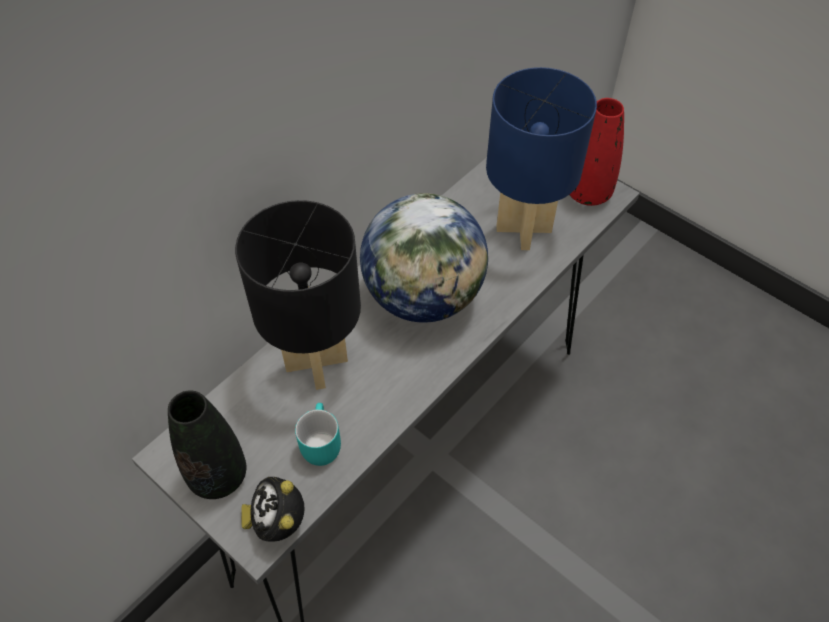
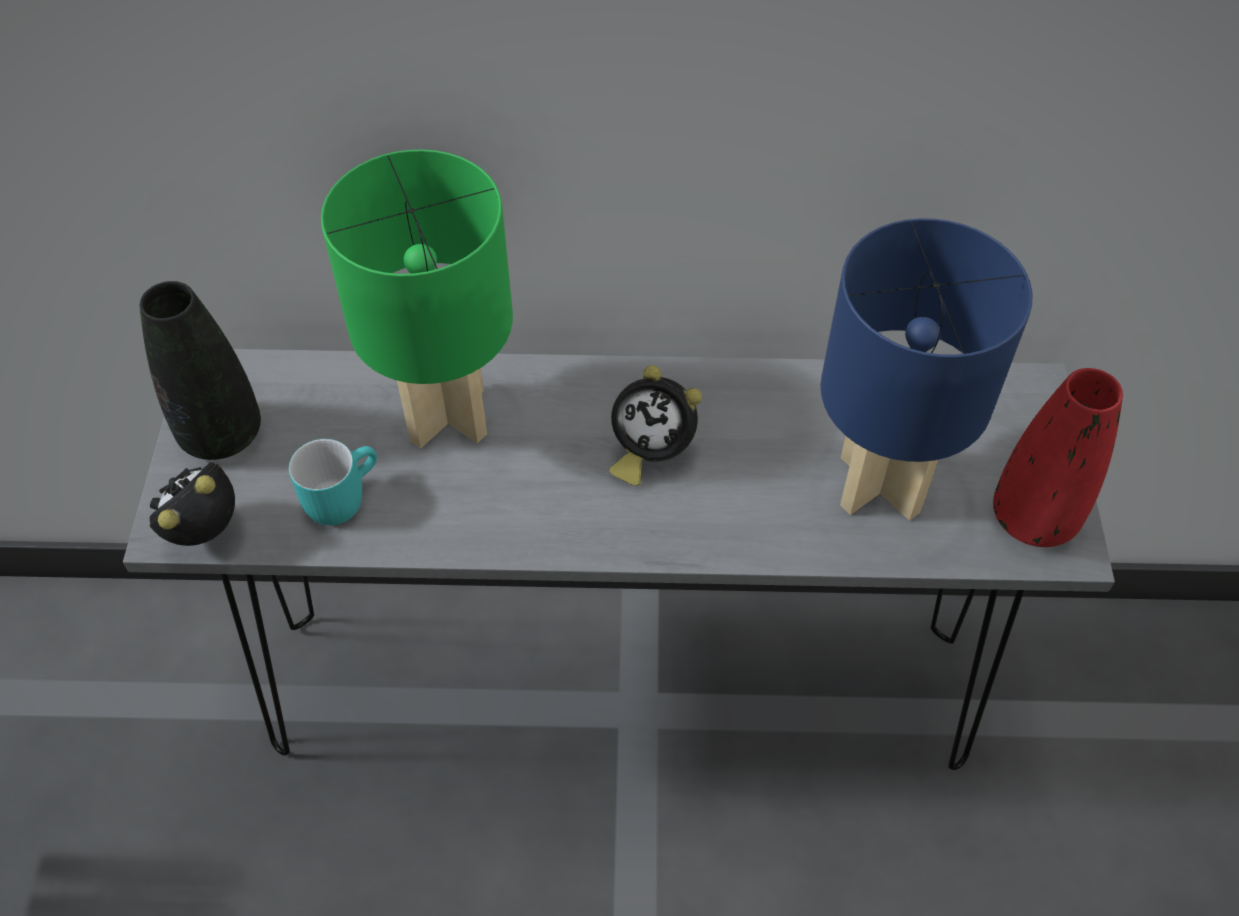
camera: 50 degrees right, 0 degrees up
black table lamp [235,200,361,390] -> green table lamp [321,149,513,449]
globe [360,193,488,323] -> alarm clock [609,365,702,486]

